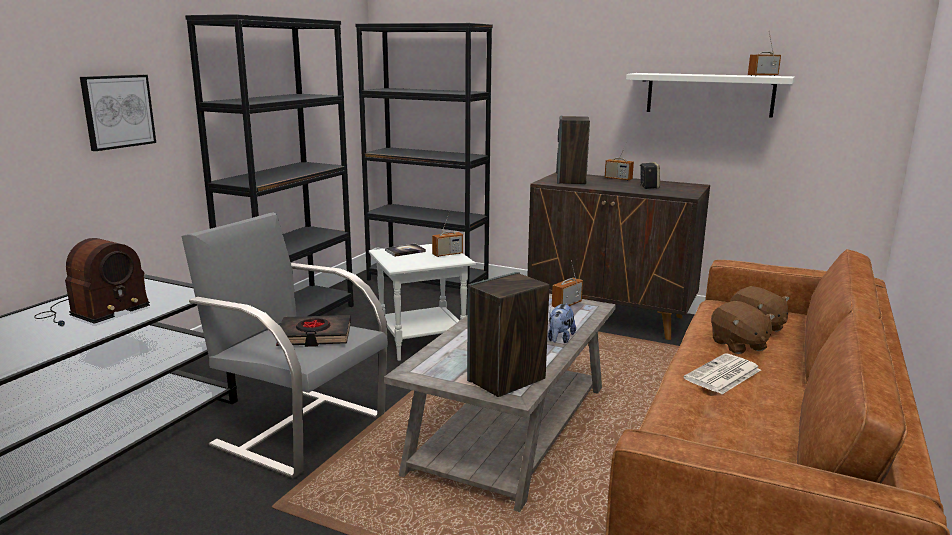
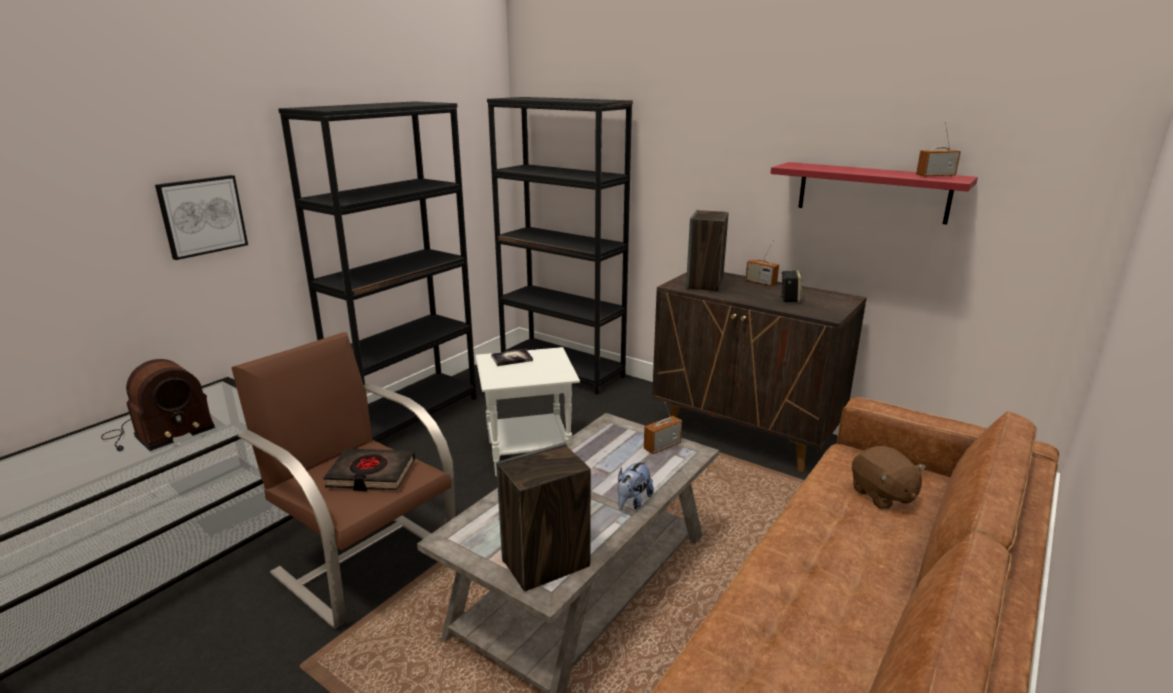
camera: 10 degrees right, 5 degrees up
grey armchair [181,212,388,478] -> brown armchair [231,332,455,629]
radio [432,211,463,257] -> none
white shelf [626,73,795,118] -> red shelf [771,162,978,225]
newspaper [684,354,761,394] -> none
brown plush toy [711,301,775,354] -> none

